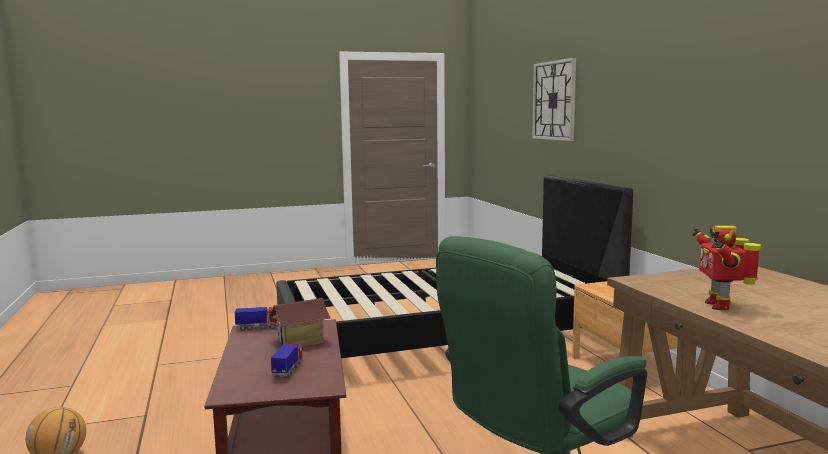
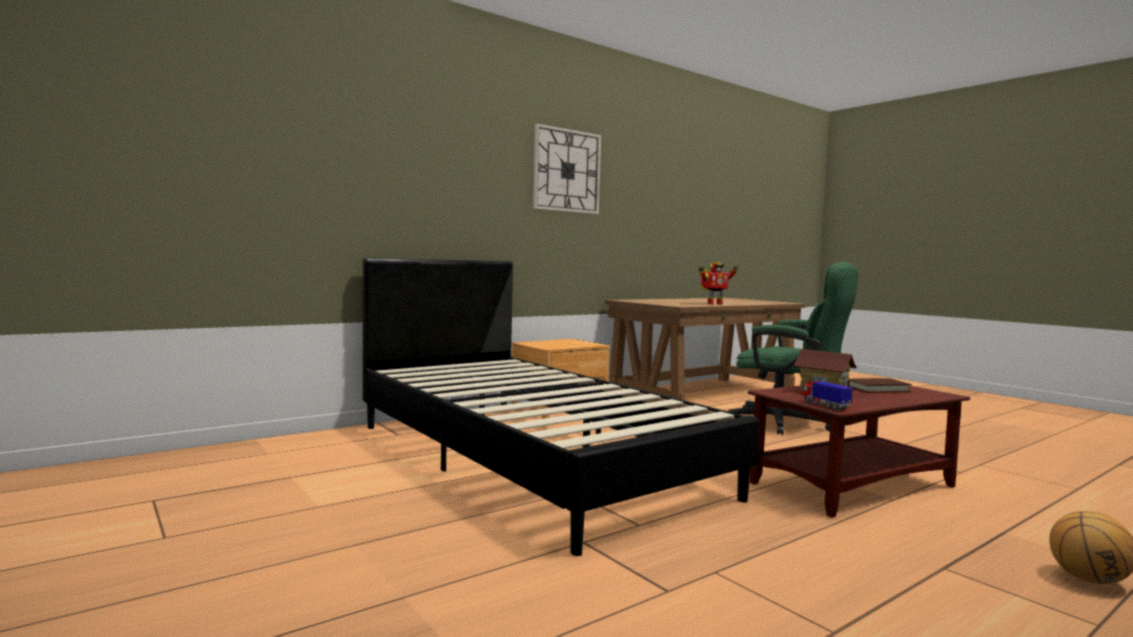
camera: 110 degrees left, 5 degrees down
toy truck [271,343,303,378] -> brown book [847,378,912,393]
wall clock [532,58,576,141] -> wall clock moved to [533,124,601,214]

